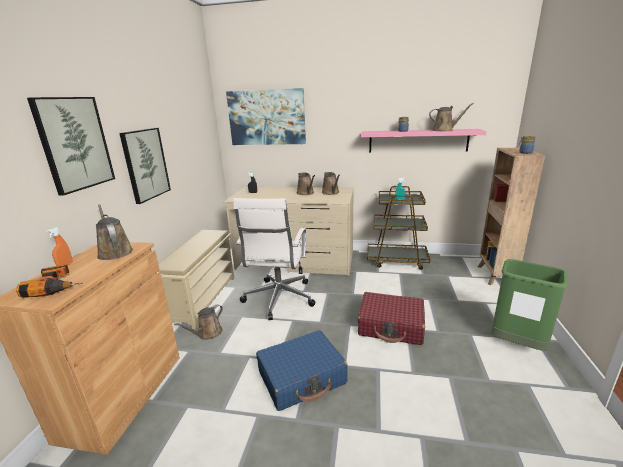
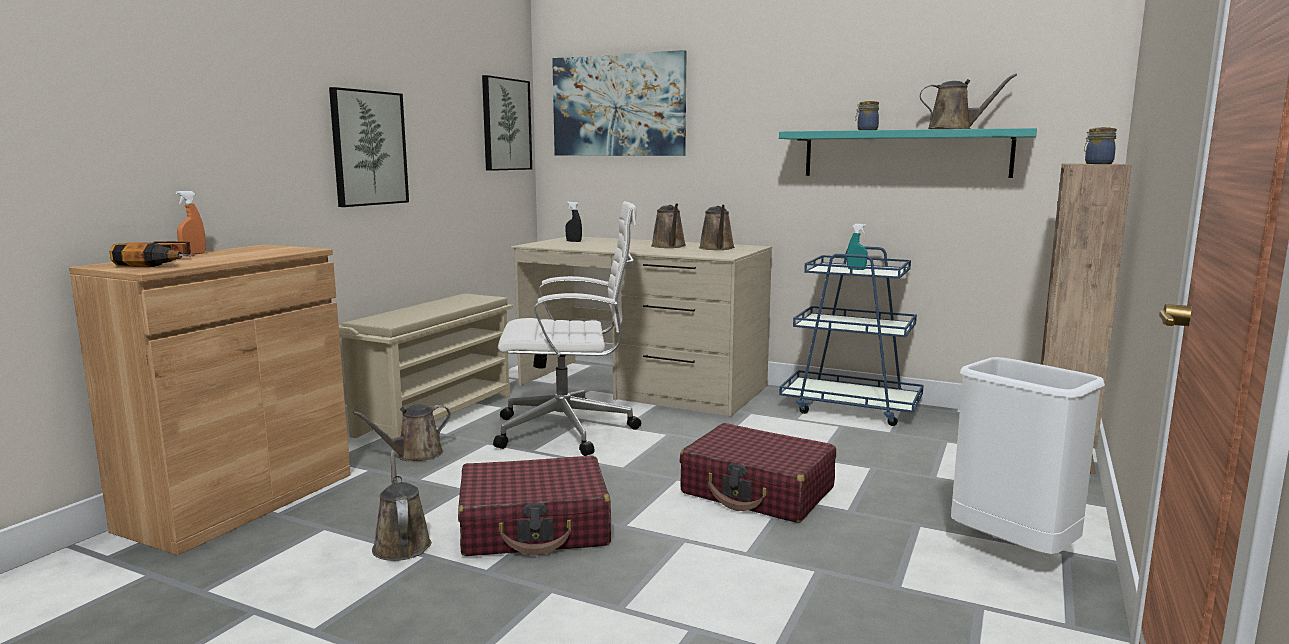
camera: 15 degrees right, 10 degrees down
picture [27,97,115,196] -> picture moved to [482,75,532,171]
brown watering can [96,204,133,260] -> brown watering can moved to [372,450,432,561]
white office chair [233,198,315,320] -> white office chair turned 120 degrees counterclockwise [493,201,641,456]
blue suitcase [256,330,348,411] -> red suitcase [458,456,611,556]
pink shelf [361,129,487,153] -> turquoise shelf [779,128,1037,178]
brown cart [367,186,431,270] -> blue cart [779,246,924,426]
green trash can [491,259,568,351] -> white trash can [951,357,1105,555]

